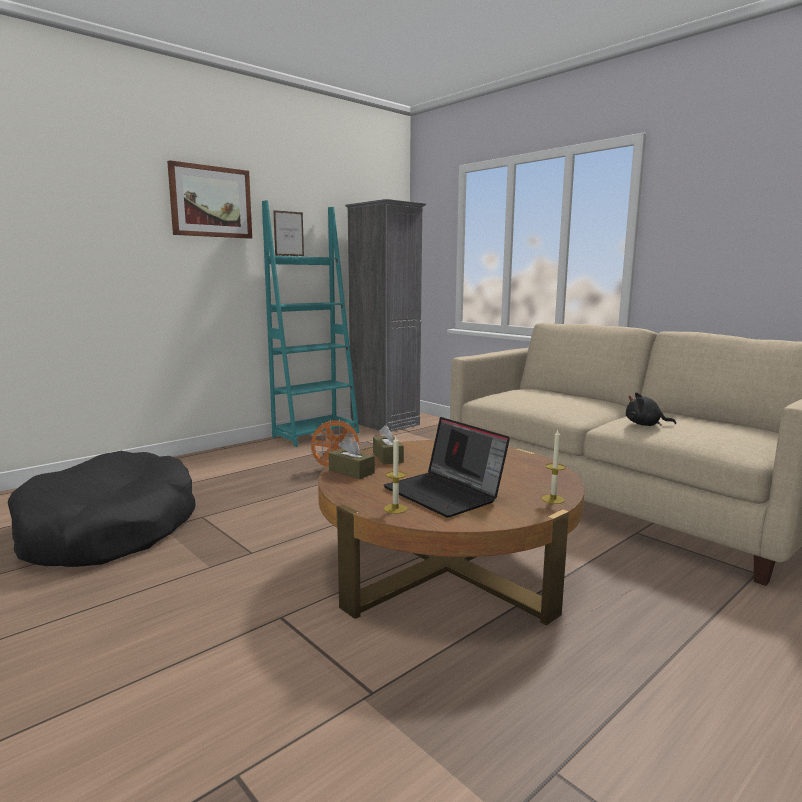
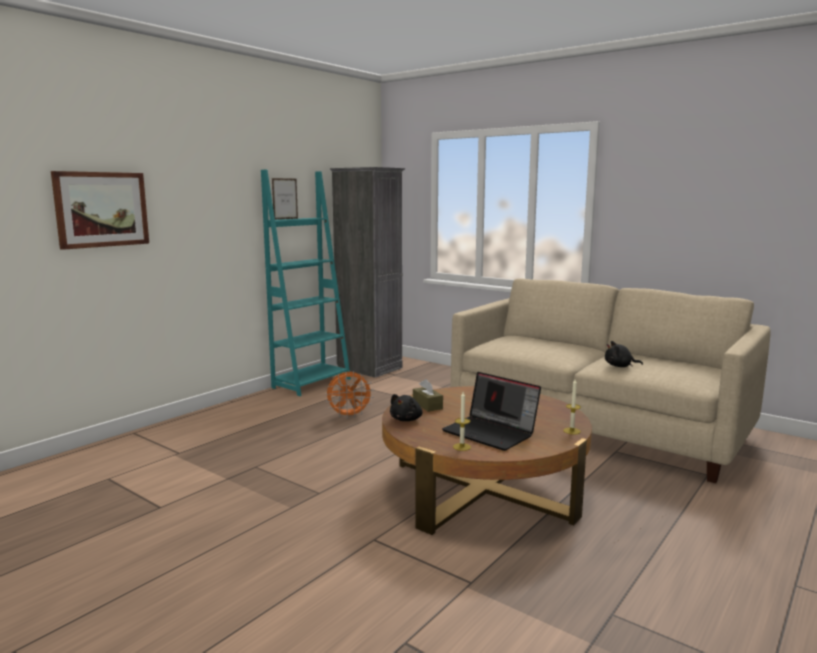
camera: 10 degrees left, 0 degrees up
black dog bed [8,451,196,567] -> none
picture [167,160,252,239] -> picture moved to [51,171,149,250]
brown tissue box [329,437,375,479] -> black plush toy [390,394,423,421]

